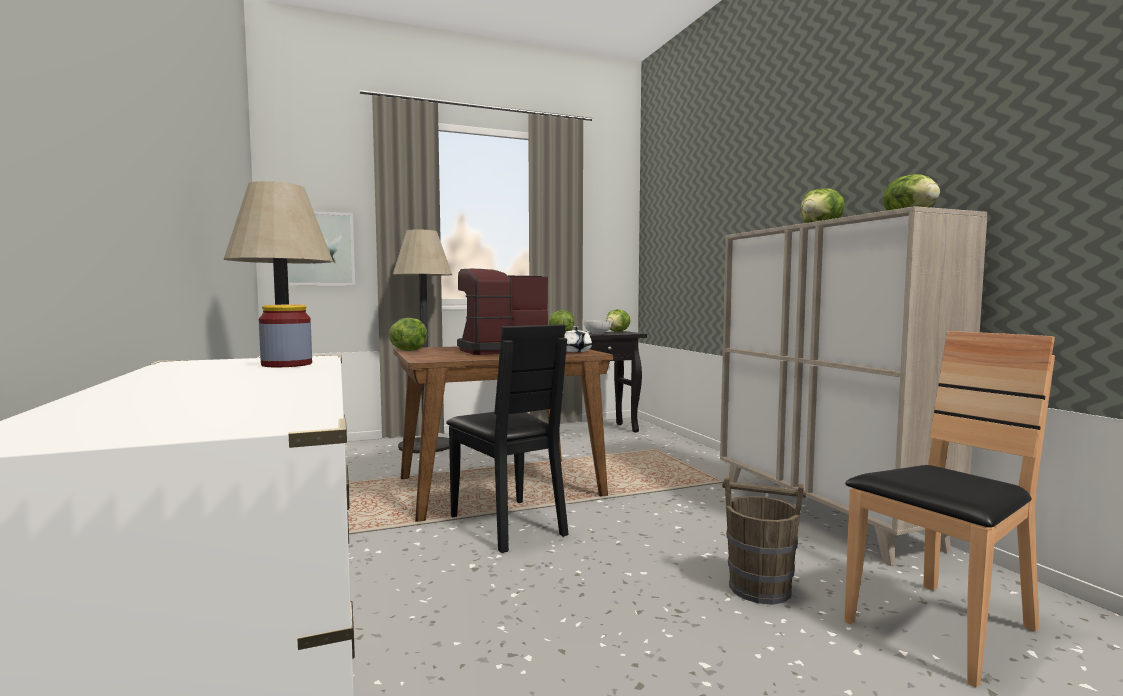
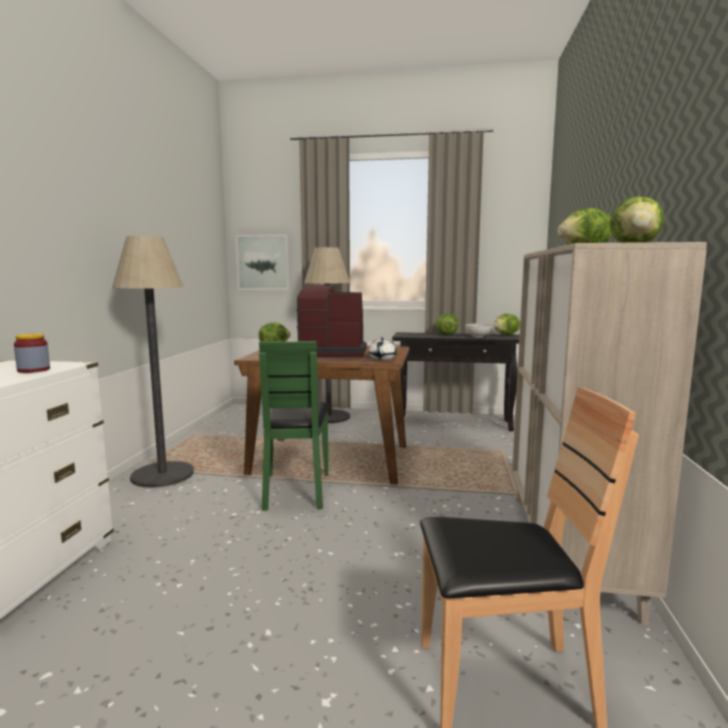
camera: 30 degrees right, 5 degrees up
black chair [446,324,569,553] -> green chair [259,341,330,511]
brown bucket [722,475,806,605] -> none

